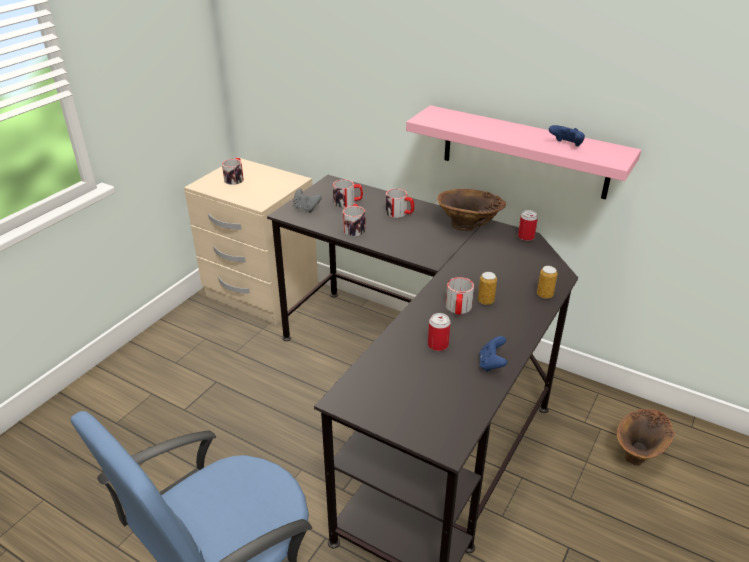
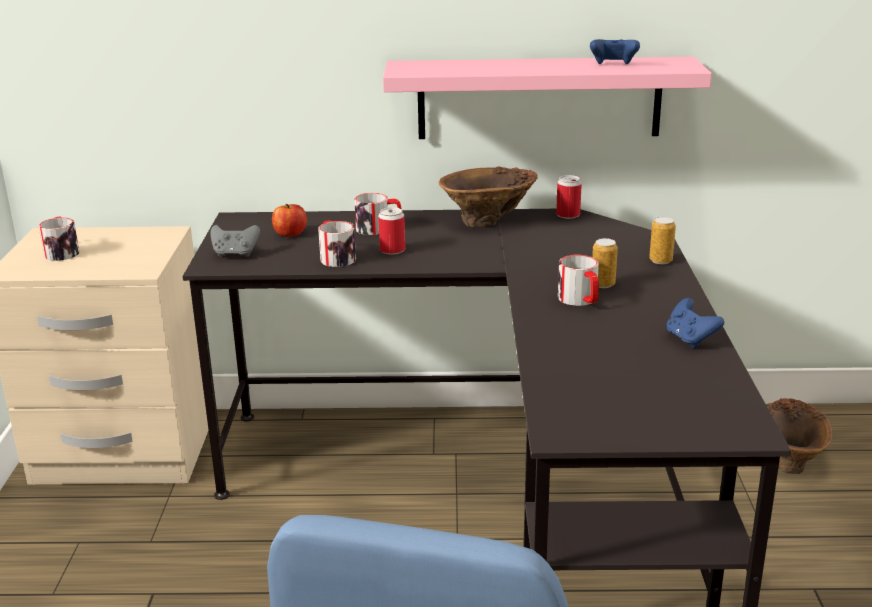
camera: 30 degrees left, 10 degrees down
mug [333,179,363,208] -> apple [272,204,307,237]
can [428,313,451,351] -> can moved to [378,207,405,255]

